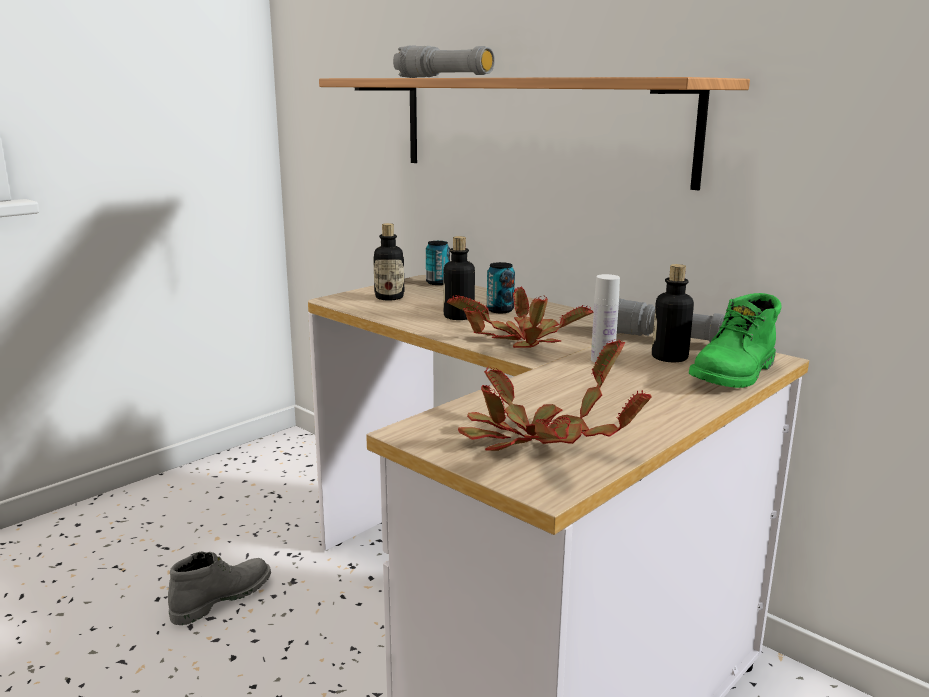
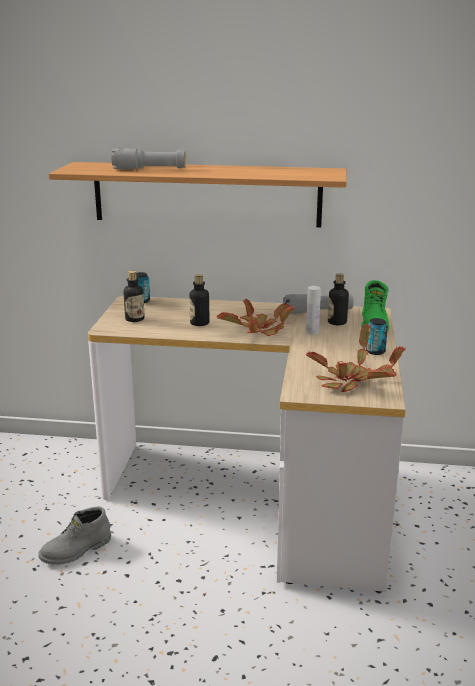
camera: 35 degrees left, 5 degrees up
grey boot [168,551,271,625] -> grey boot turned 135 degrees counterclockwise [38,506,111,565]
can [487,262,515,313] -> can moved to [366,318,388,355]

